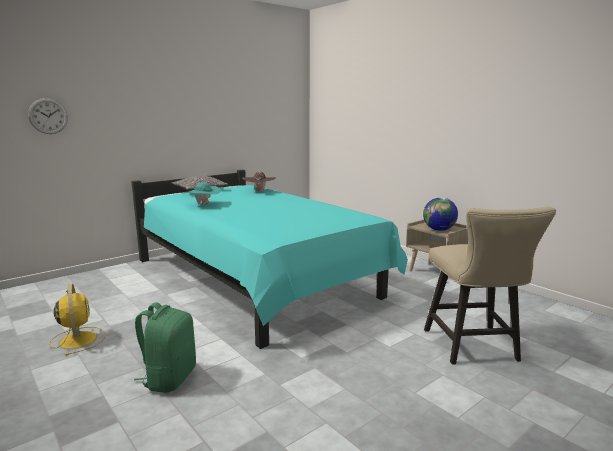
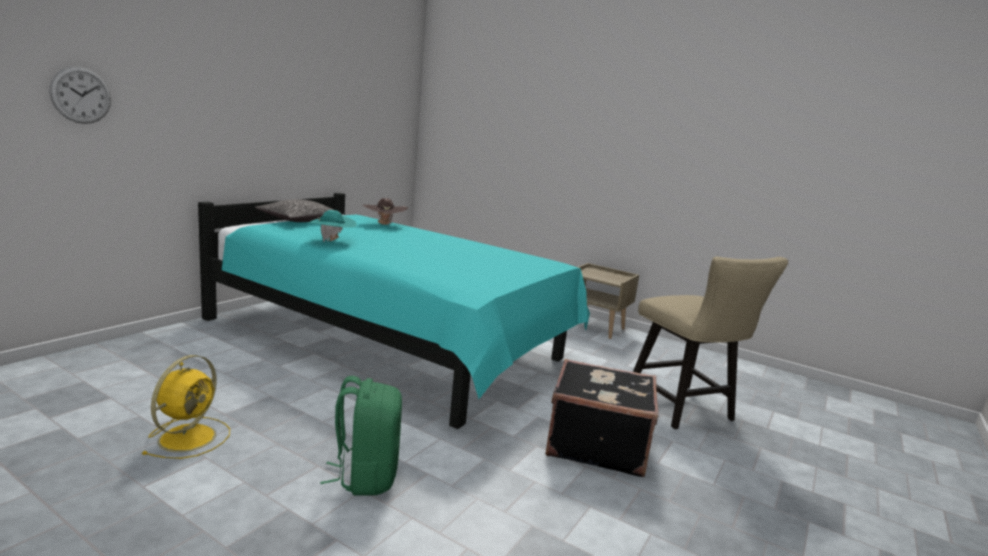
camera: 20 degrees left, 0 degrees up
yellow fan [49,284,105,356] -> yellow fan turned 60 degrees clockwise [142,355,230,459]
globe [423,197,458,231] -> none
none -> black suitcase [545,359,659,477]

